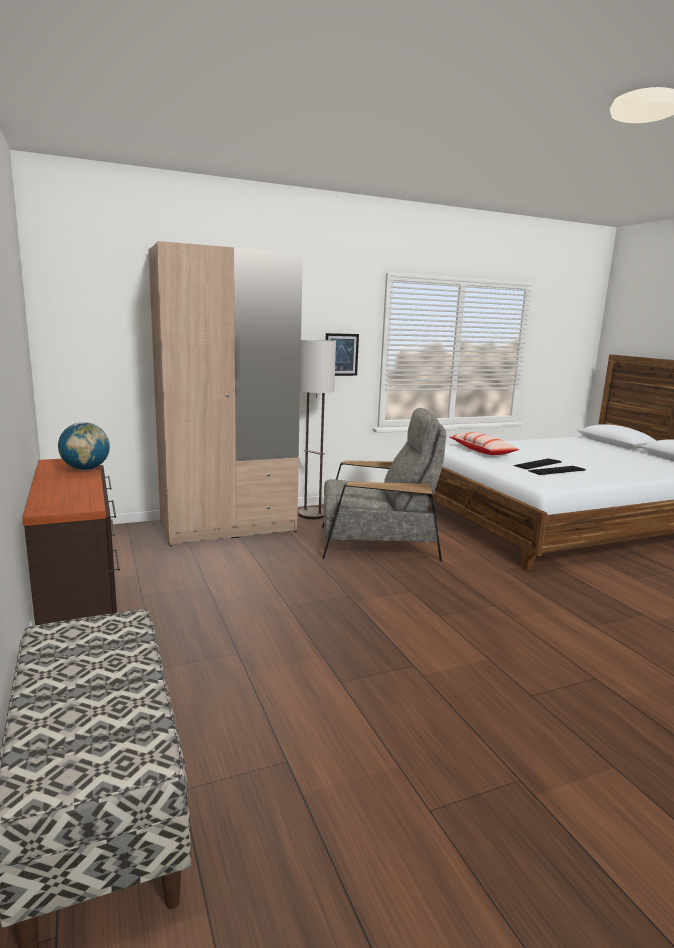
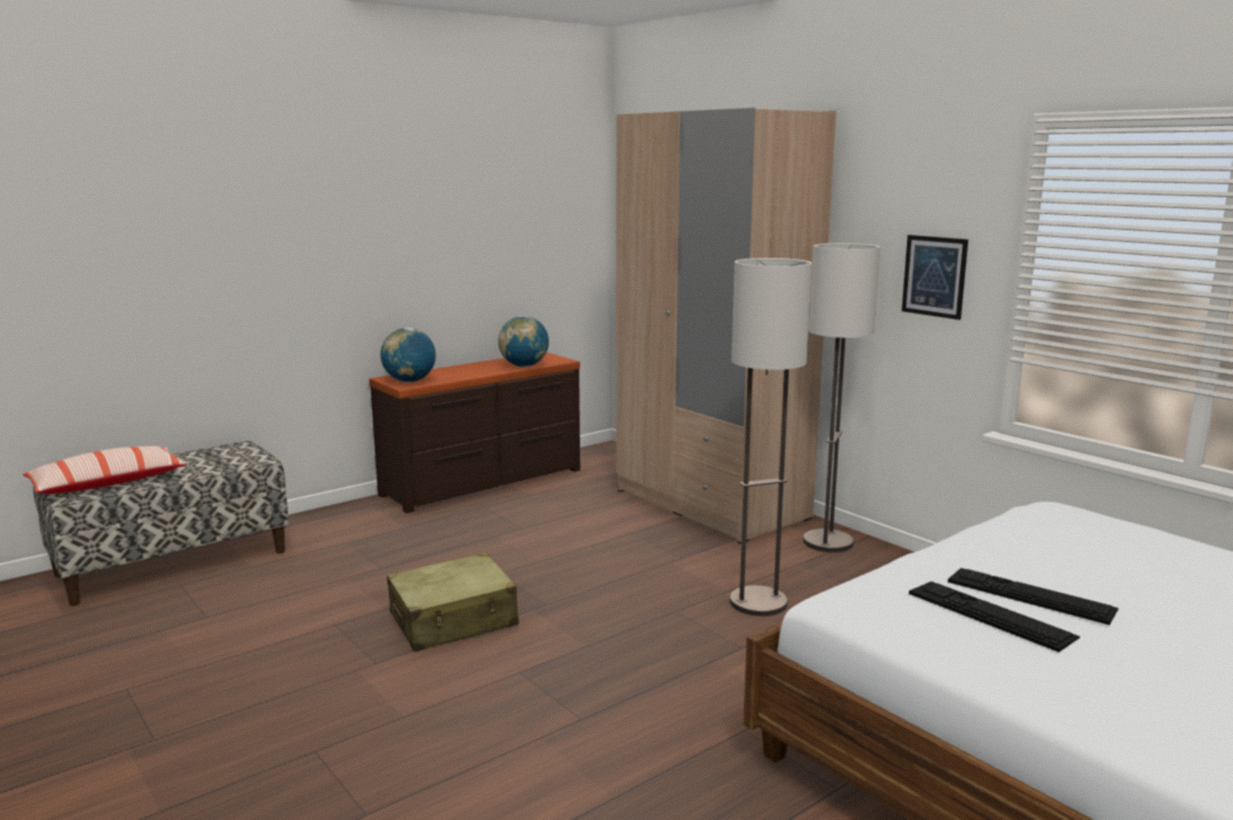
camera: 75 degrees right, 0 degrees up
grey armchair [322,408,447,561] -> floor lamp [730,258,812,616]
pillow [449,432,519,455] -> pillow moved to [23,446,187,494]
none -> globe [380,327,436,383]
none -> beige suitcase [387,552,519,652]

